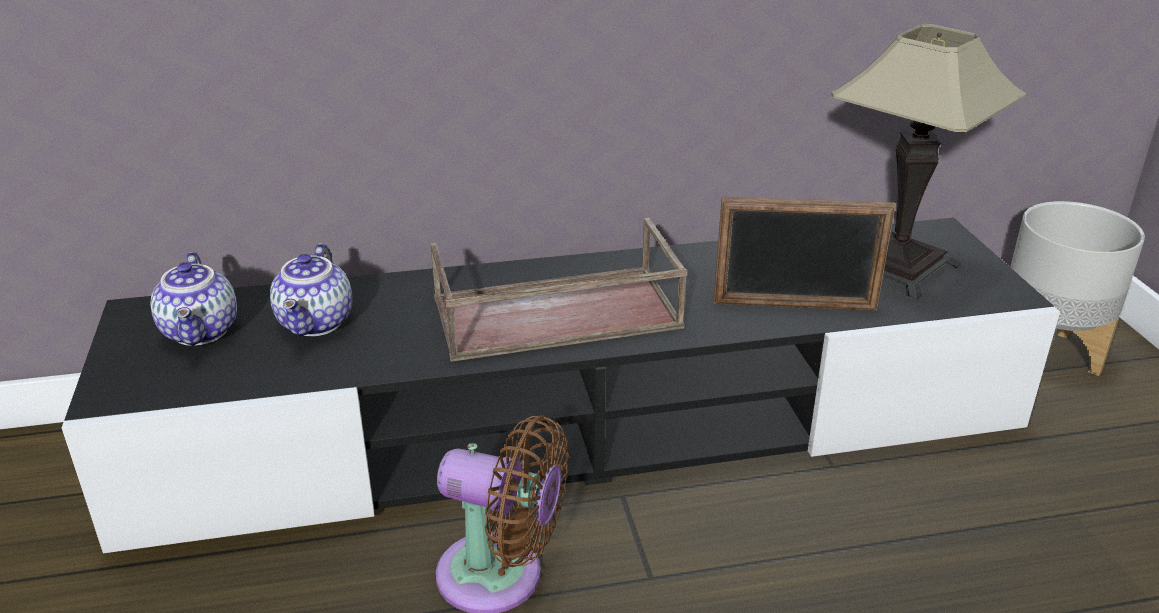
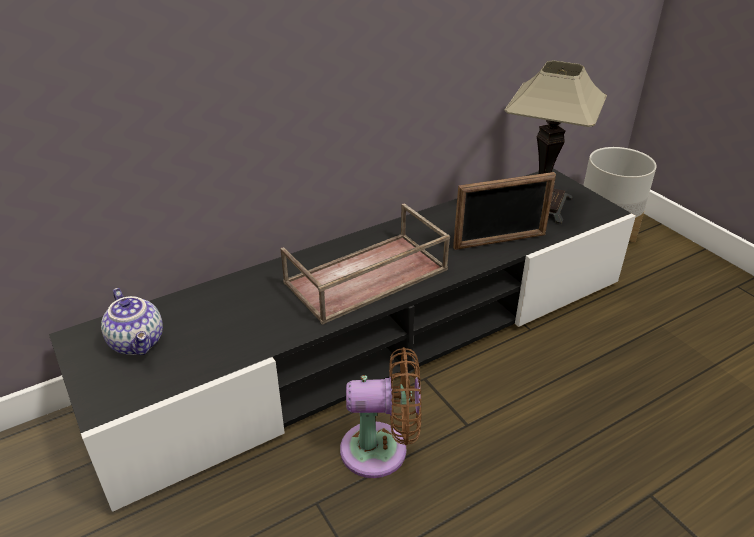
camera: 20 degrees left, 5 degrees up
teapot [270,243,352,337] -> none

